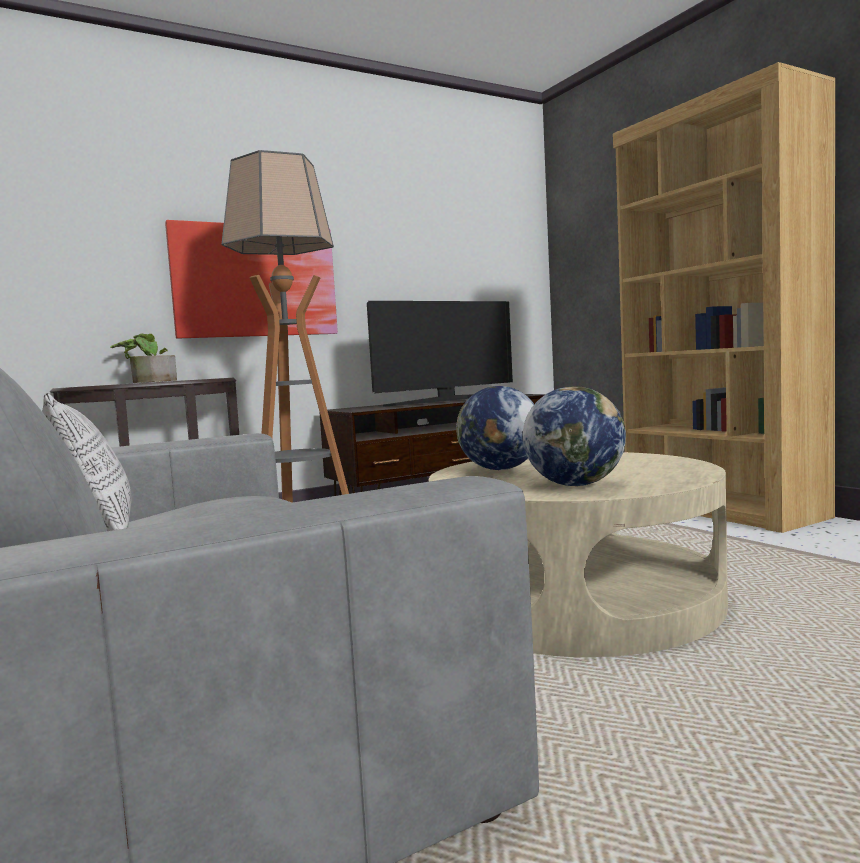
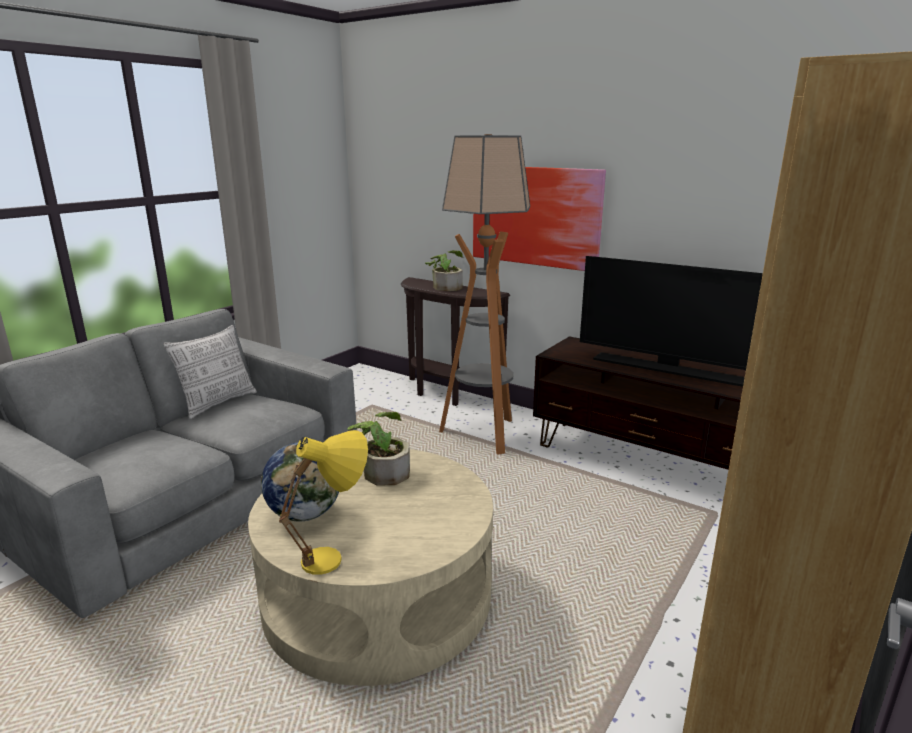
camera: 65 degrees right, 15 degrees up
globe [456,386,534,470] -> potted plant [348,412,410,486]
none -> yellow table lamp [279,430,368,575]

